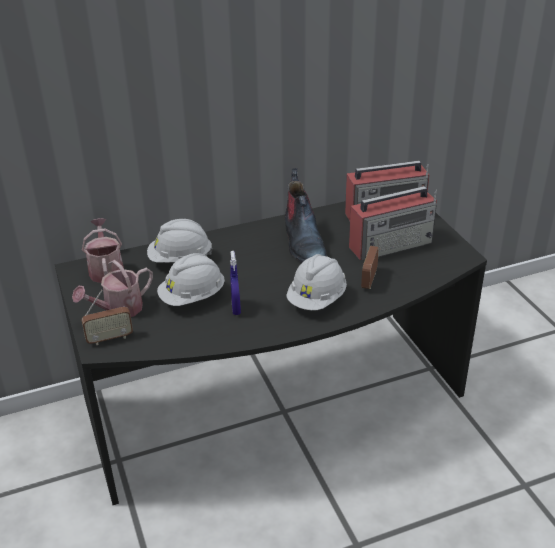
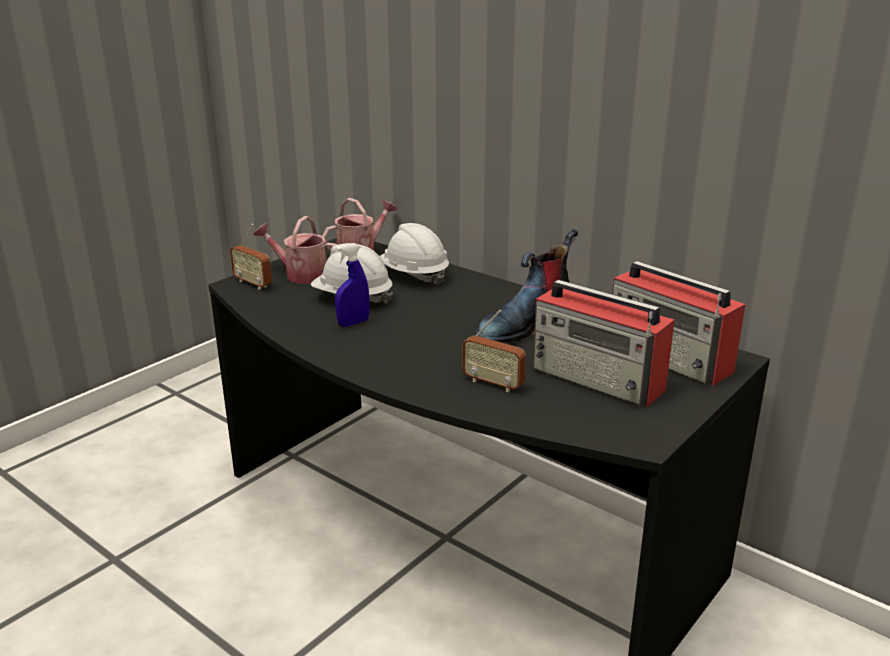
camera: 60 degrees right, 10 degrees down
white hard hat [286,254,347,310] -> none
radio [361,238,380,289] -> radio turned 135 degrees counterclockwise [462,310,526,392]

